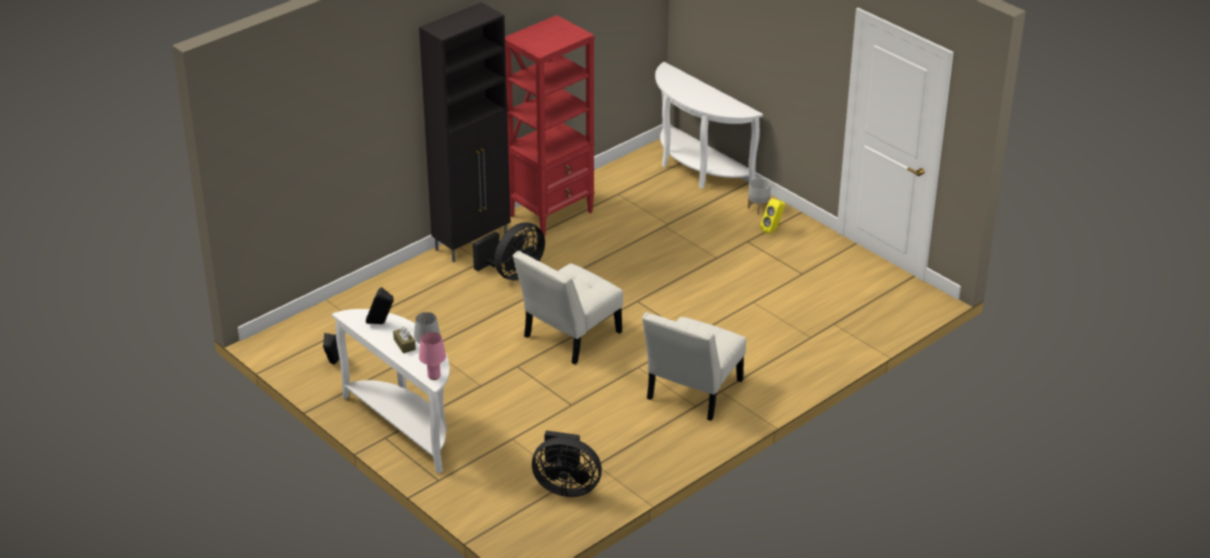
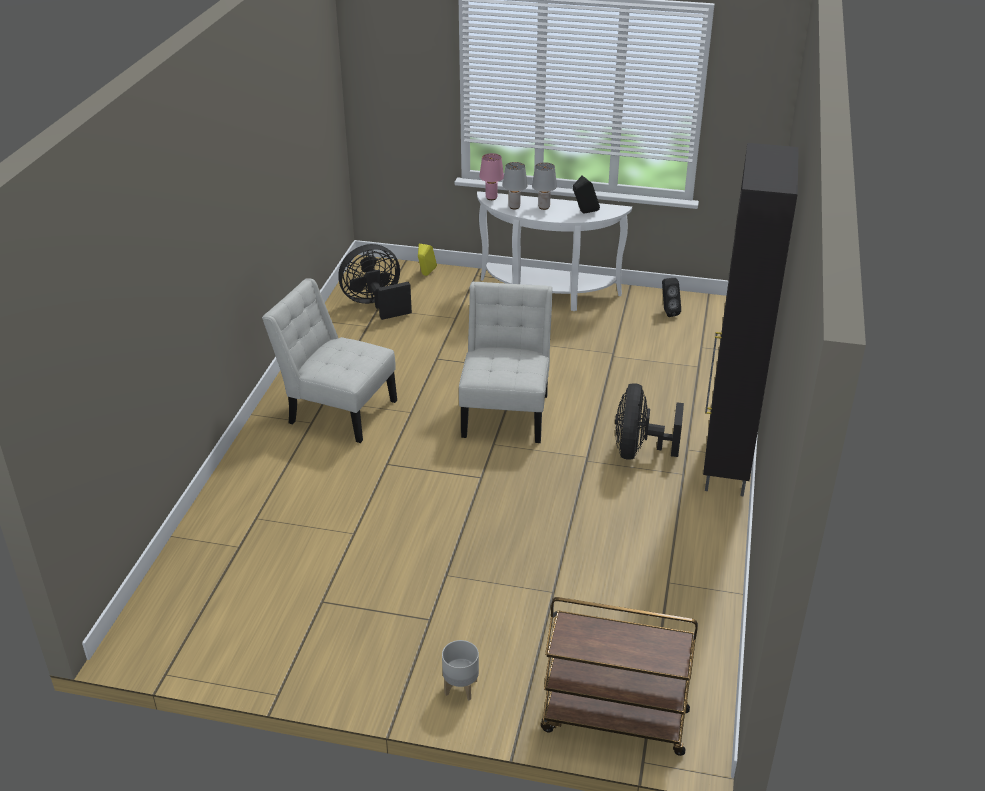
camera: 145 degrees right, 0 degrees up
brown tissue box [393,326,416,353] -> grey table lamp [532,162,557,210]
red bookcase [505,15,595,236] -> none
white chair [642,312,746,421] -> white chair turned 60 degrees counterclockwise [262,278,397,443]
white console table [655,62,763,188] -> brown cart [541,597,698,756]
yellow speaker [760,199,785,234] -> yellow speaker moved to [418,244,437,276]

